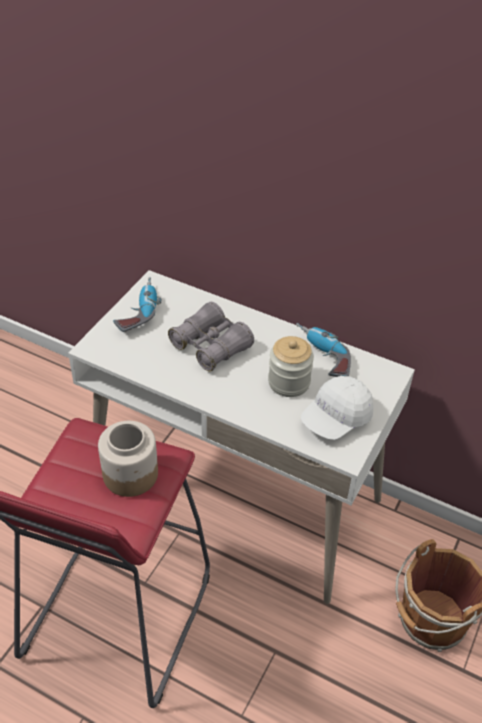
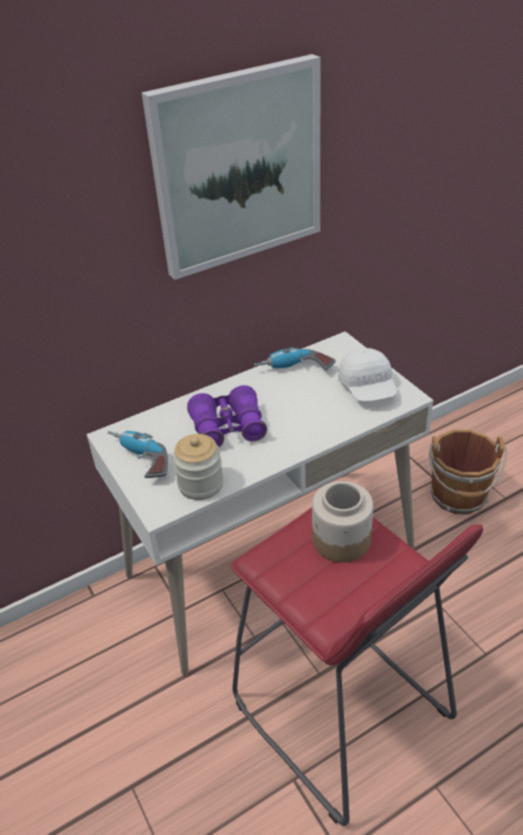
camera: 55 degrees left, 5 degrees down
grey binoculars [168,302,254,371] -> purple binoculars [187,385,267,447]
jar [268,336,314,397] -> jar moved to [173,434,223,500]
none -> picture [142,54,320,280]

